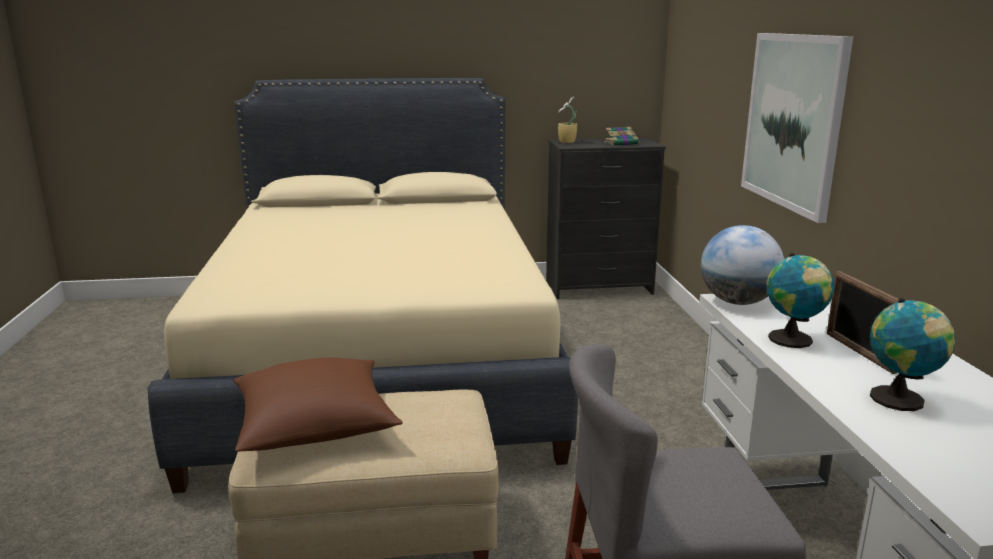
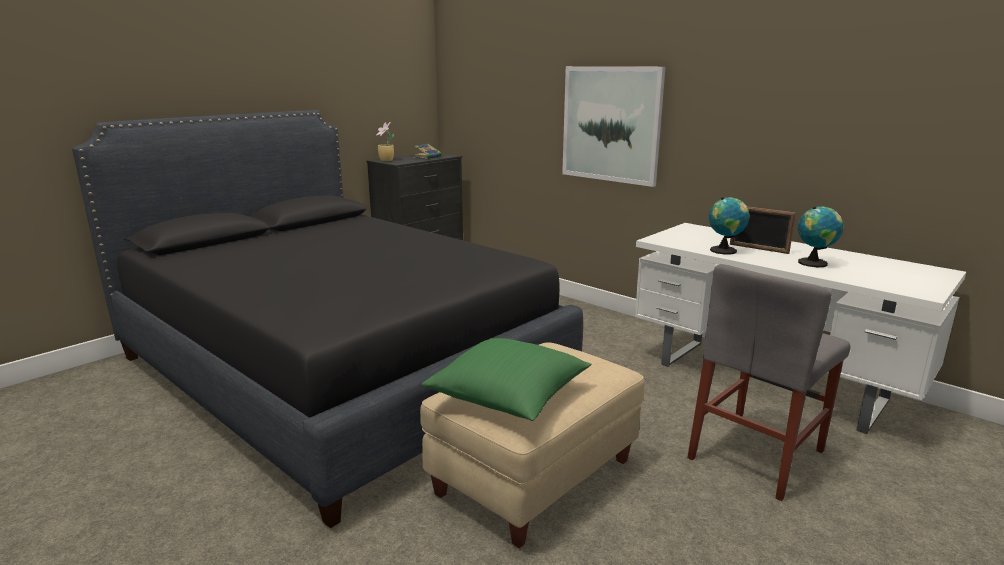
camera: 40 degrees left, 0 degrees up
beige bed [147,78,578,493] -> black bed [72,110,583,528]
brown pillow [233,357,403,452] -> green pillow [421,338,591,421]
globe [701,225,784,305] -> none

